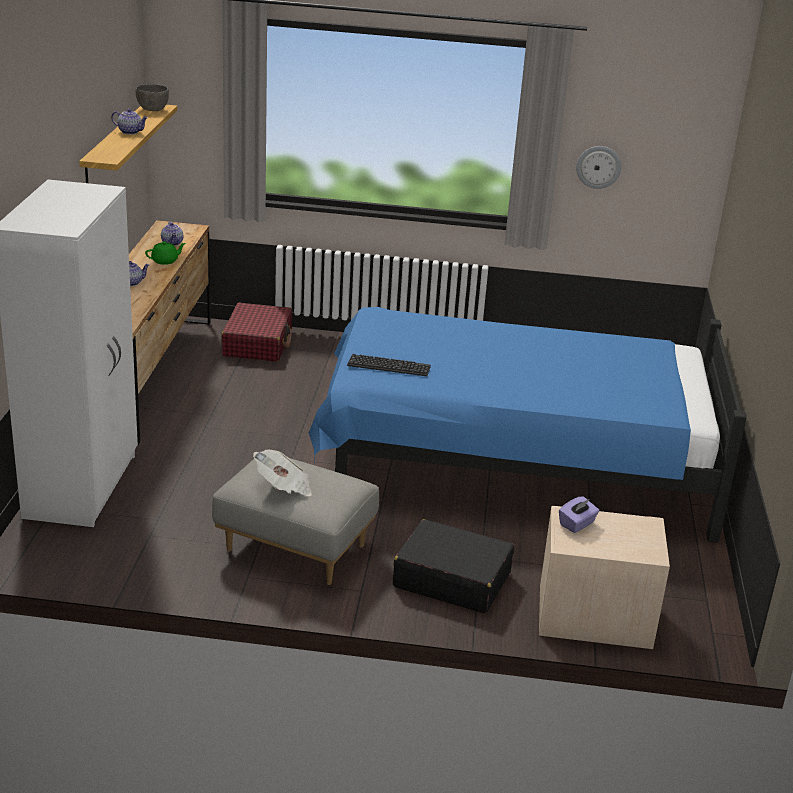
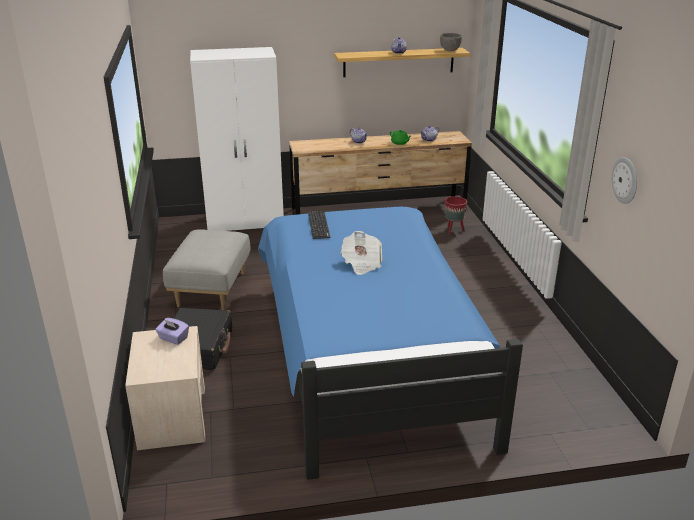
camera: 75 degrees right, 0 degrees up
red suitcase [221,303,292,362] -> red planter [445,196,467,235]
newspaper [253,450,312,496] -> newspaper moved to [341,231,382,275]

